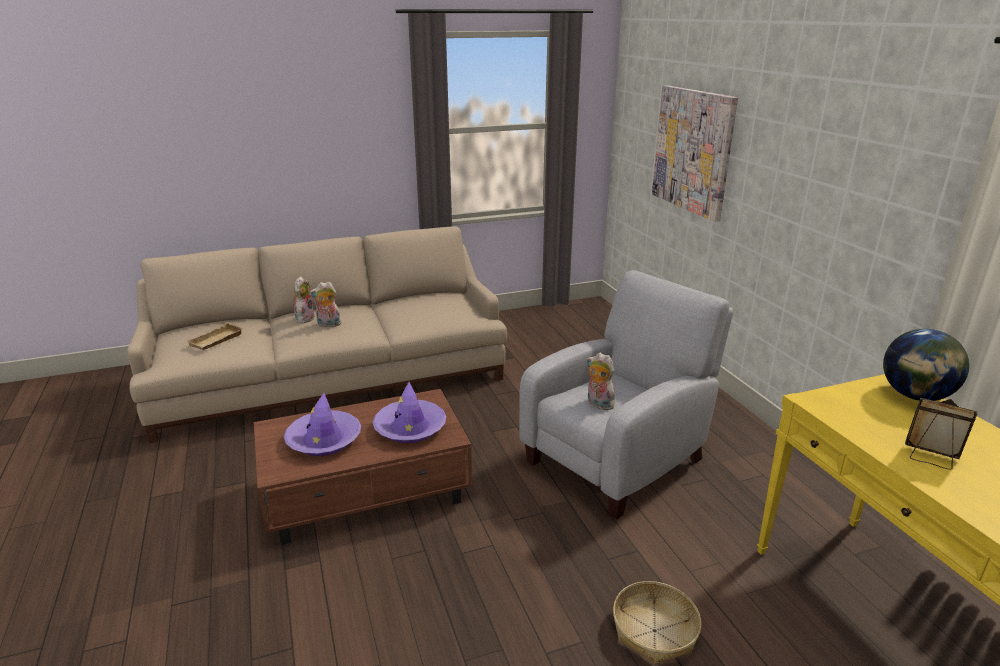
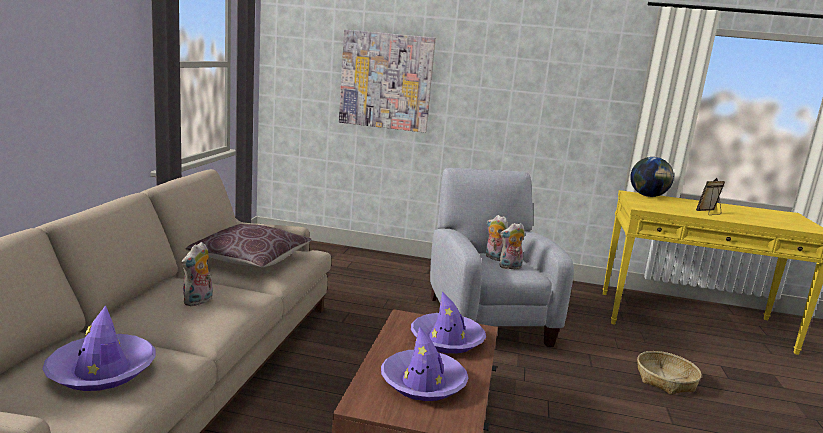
camera: 60 degrees left, 10 degrees down
beige tray [186,322,244,350] -> purple hat [42,305,156,391]
plush toy [292,276,315,323] -> plush toy moved to [486,215,508,261]
none -> brown pillow [186,224,312,267]

